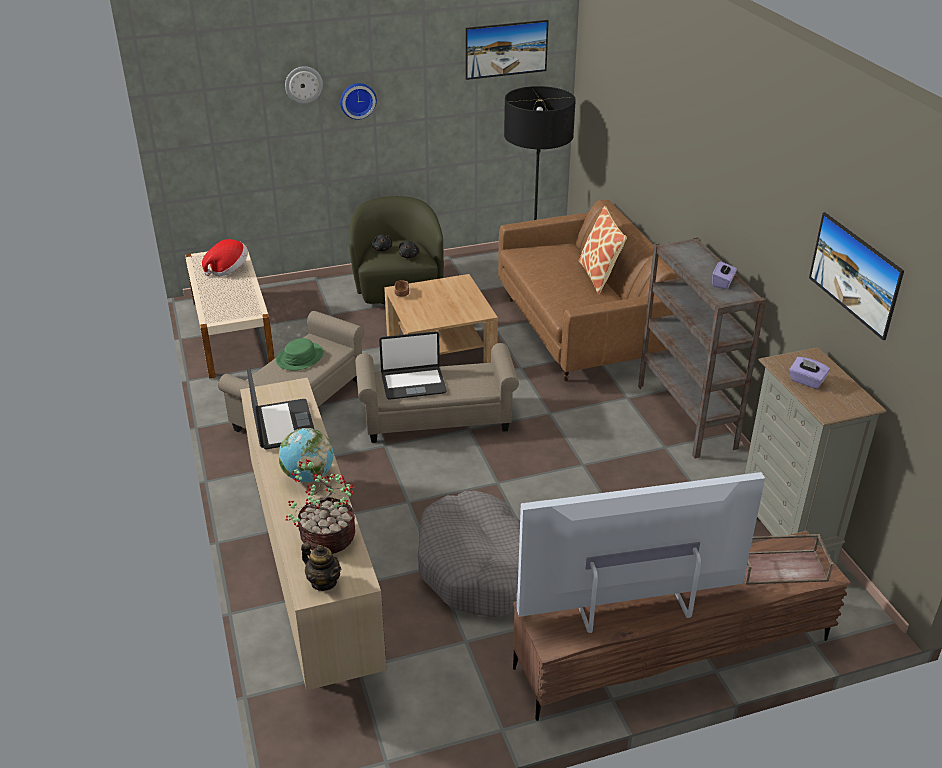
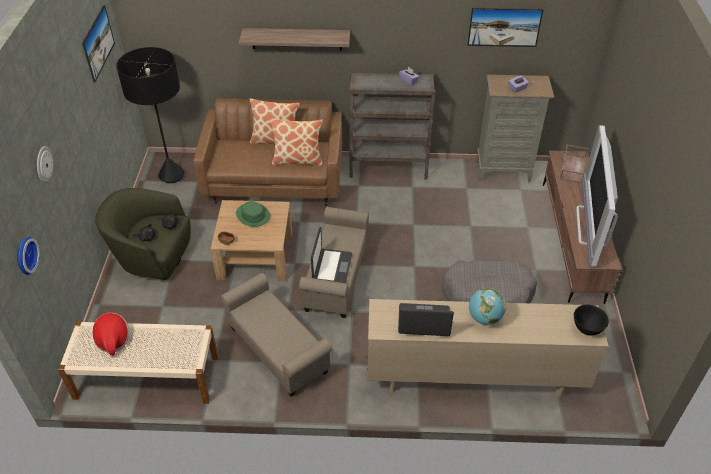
camera: 70 degrees left, 10 degrees up
green hat [276,338,324,371] -> green hat moved to [236,201,270,227]
potted plant [286,459,355,554] -> none
teapot [301,542,341,591] -> black bowl [574,304,609,336]
wall clock [340,83,377,120] -> wall clock moved to [17,236,40,275]
none -> shelf [239,28,350,51]
none -> pillow [270,119,323,166]

